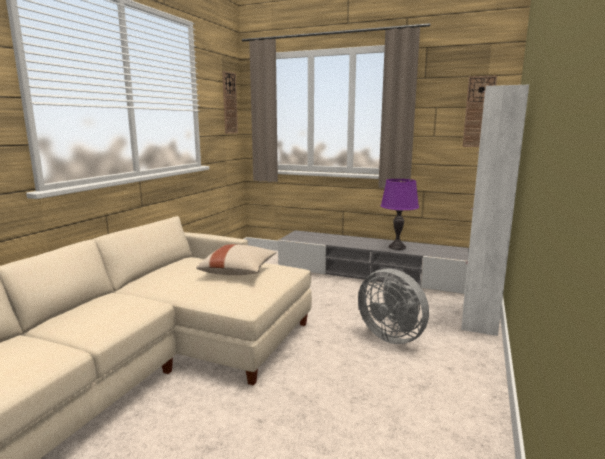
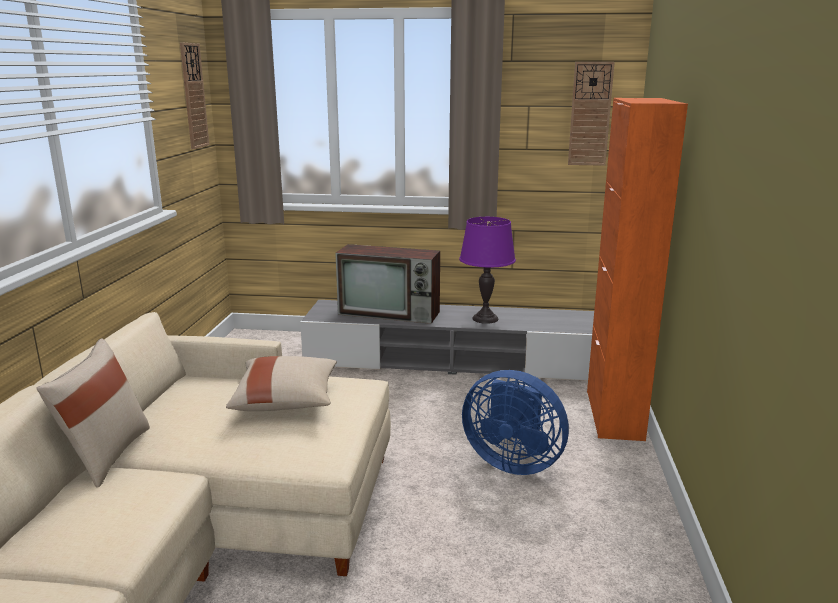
camera: 15 degrees left, 5 degrees up
grey fan [358,269,429,344] -> blue fan [462,370,569,475]
white cabinet [461,85,529,336] -> orange cabinet [587,98,688,441]
none -> beige pillow [36,338,150,488]
none -> television [335,244,440,324]

